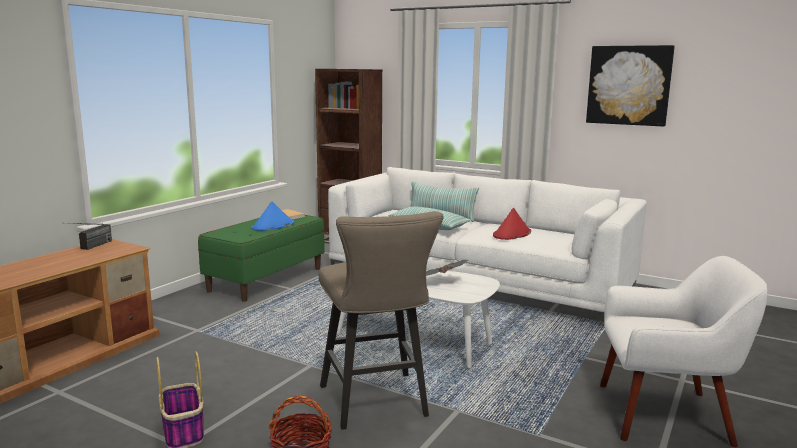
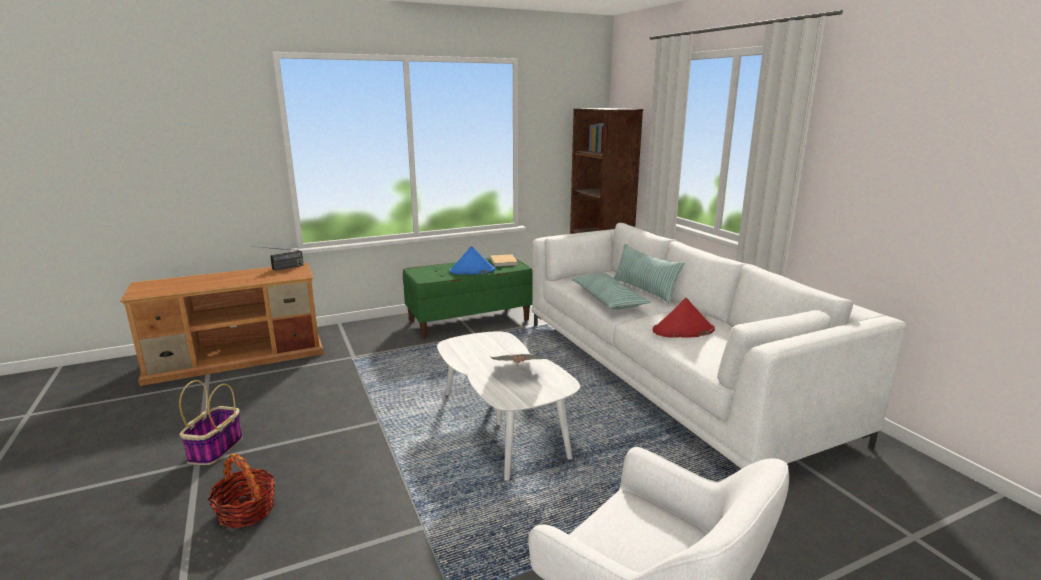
camera: 35 degrees right, 5 degrees up
beige stool [319,211,444,430] -> none
picture [586,45,675,127] -> none

